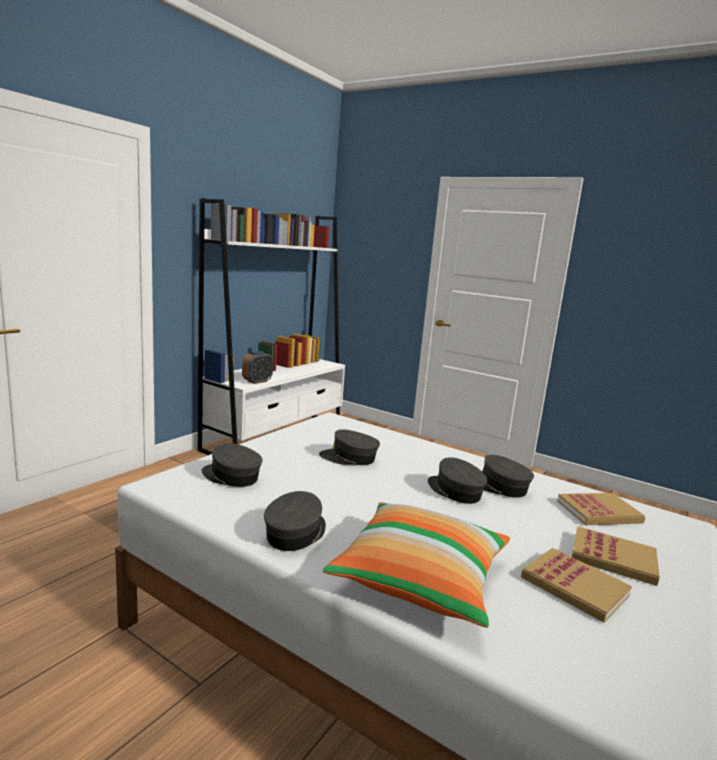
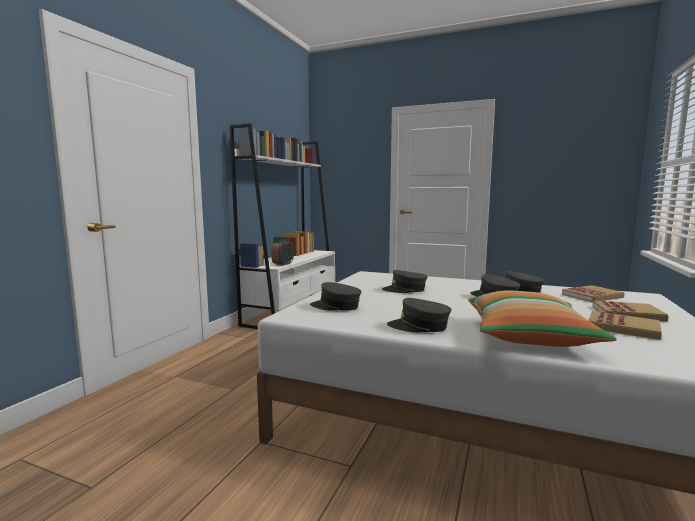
camera: 10 degrees left, 5 degrees down
grey cap [264,491,326,551] -> grey cap turned 90 degrees counterclockwise [387,298,451,333]

